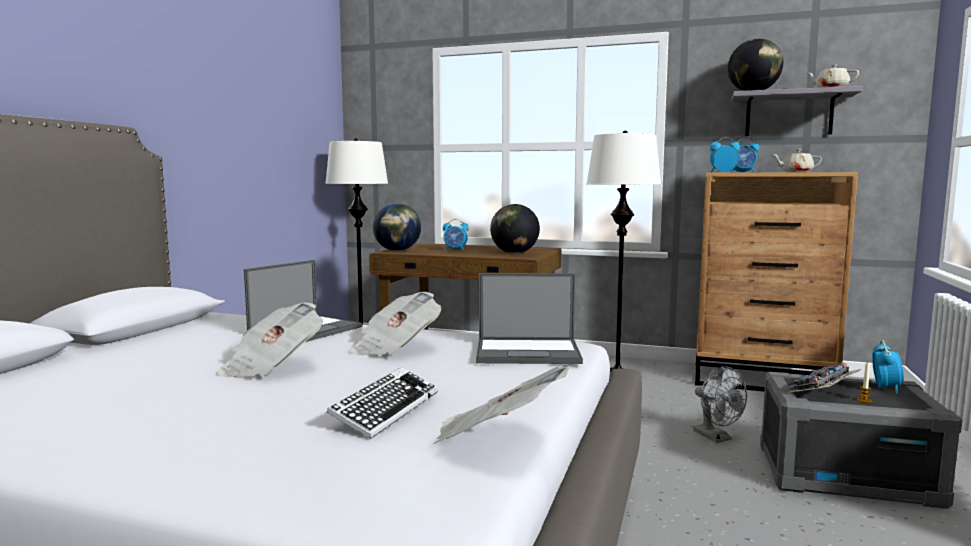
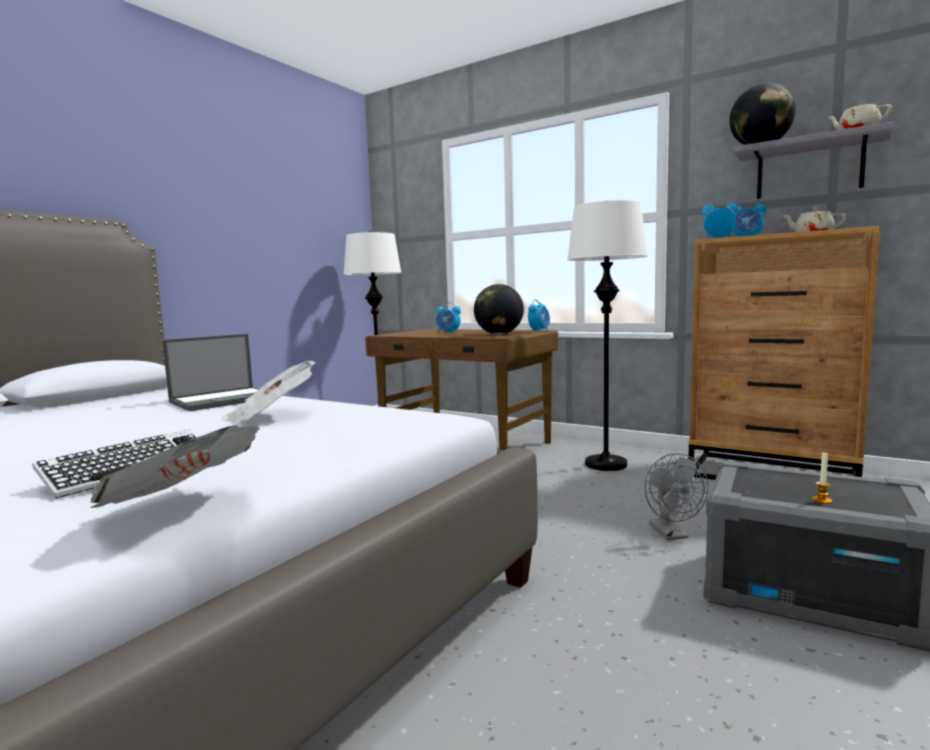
camera: 15 degrees right, 0 degrees up
newspaper [217,302,323,377] -> none
globe [373,203,421,251] -> none
laptop [476,273,583,364] -> none
keyboard [787,363,861,393] -> none
alarm clock [872,340,904,394] -> alarm clock moved to [528,299,550,332]

